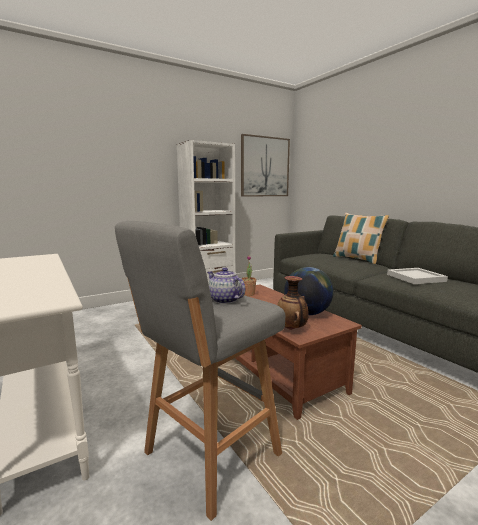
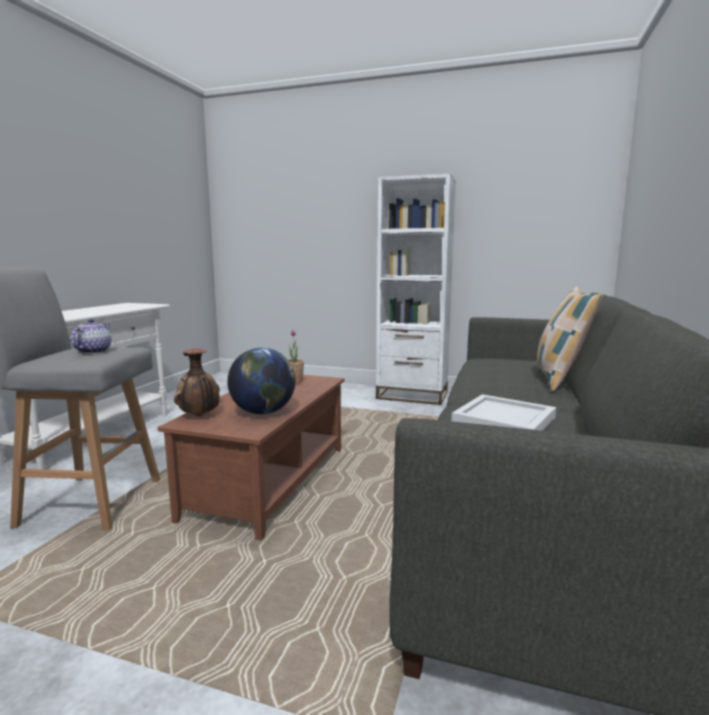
camera: 50 degrees right, 0 degrees up
picture [241,134,290,197] -> none

